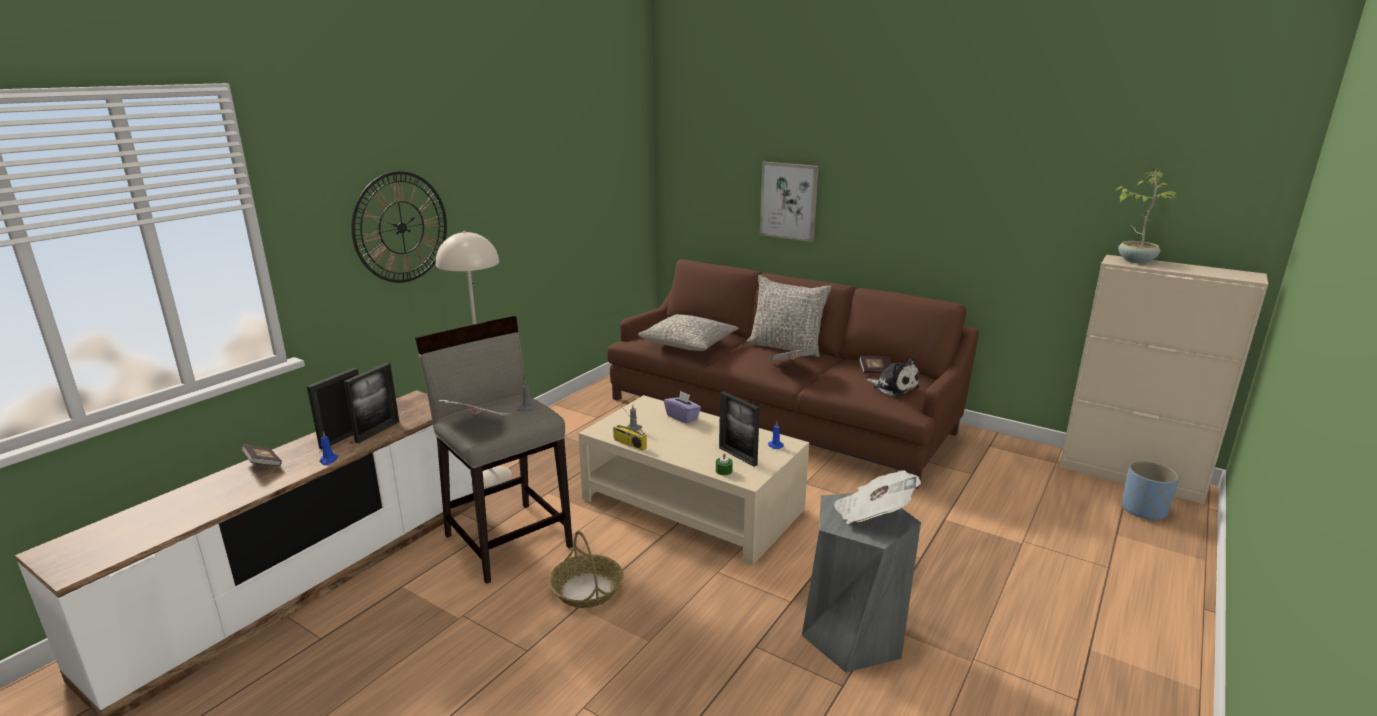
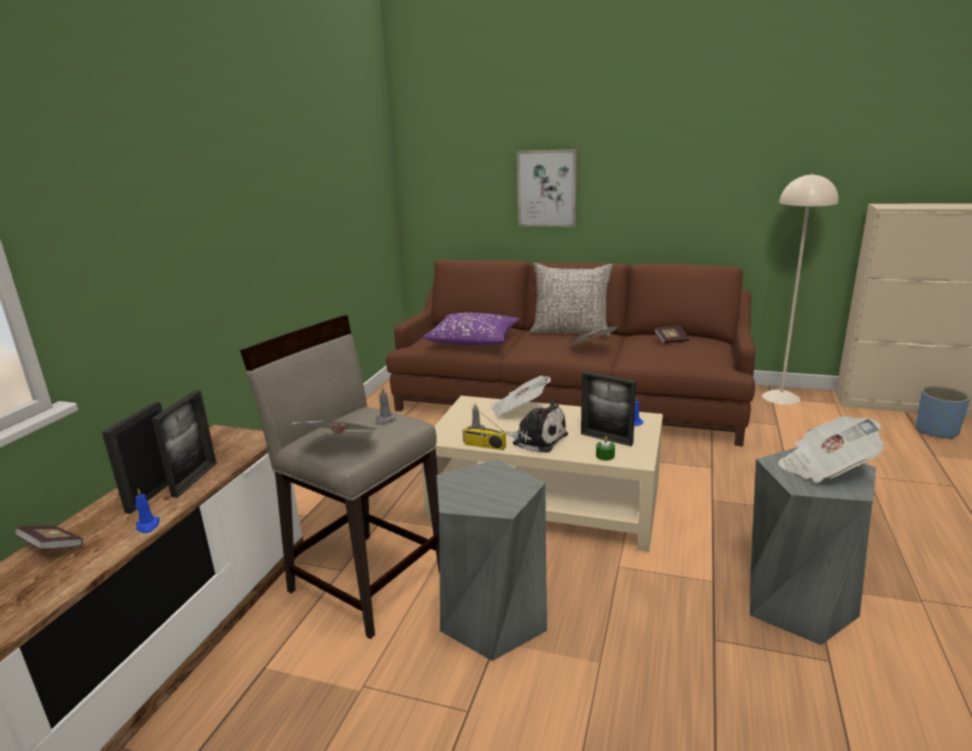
camera: 15 degrees left, 0 degrees up
wall clock [352,171,447,283] -> none
beige floor lamp [436,231,512,487] -> beige floor lamp moved to [762,173,839,405]
basket [549,531,623,608] -> grey stool [436,459,547,661]
grey pillow [638,314,739,351] -> purple pillow [423,313,520,346]
purple tissue box [664,390,701,424] -> newspaper [490,375,551,416]
plush toy [866,358,920,397] -> plush toy moved to [506,399,568,452]
potted plant [1115,169,1179,264] -> none

